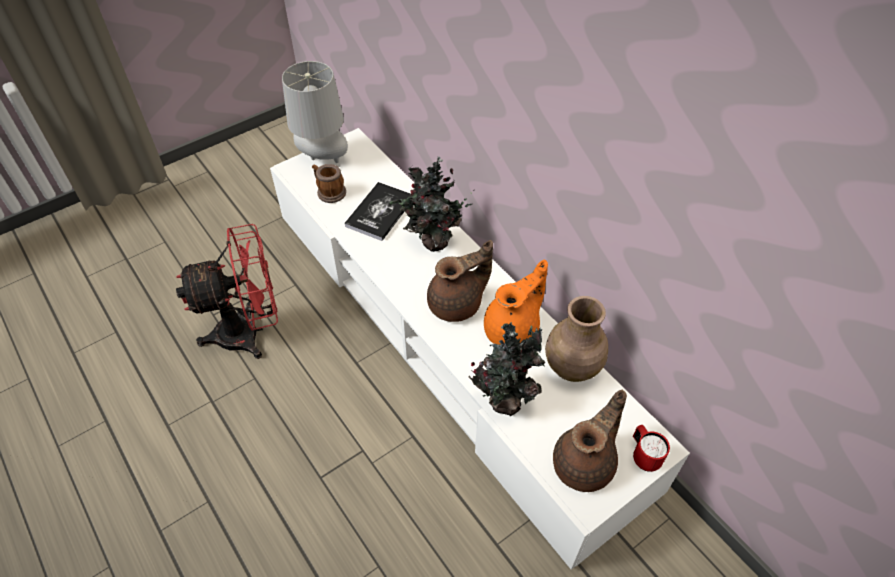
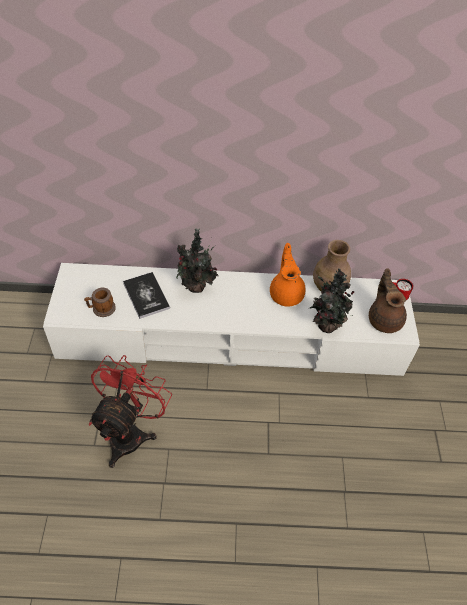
camera: 55 degrees left, 0 degrees up
grey table lamp [282,61,348,163] -> none
brown teapot [427,240,493,322] -> none

